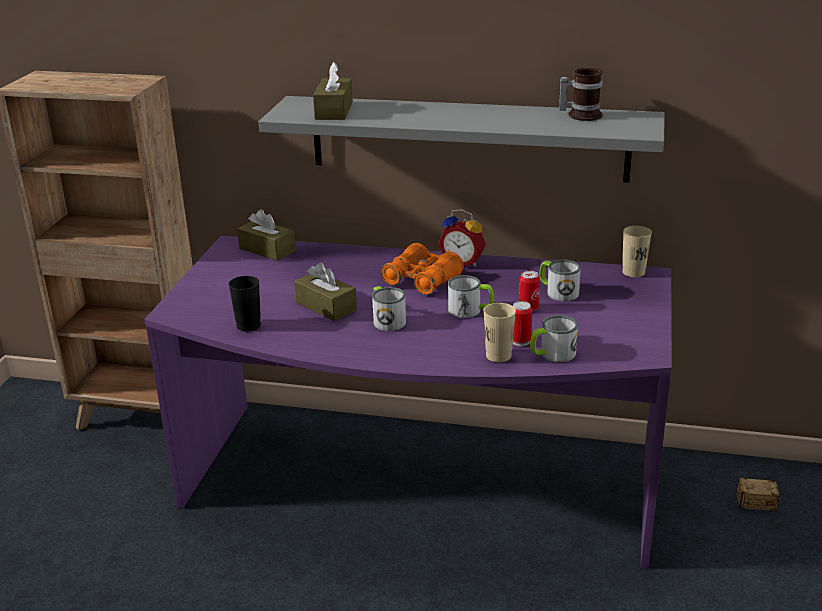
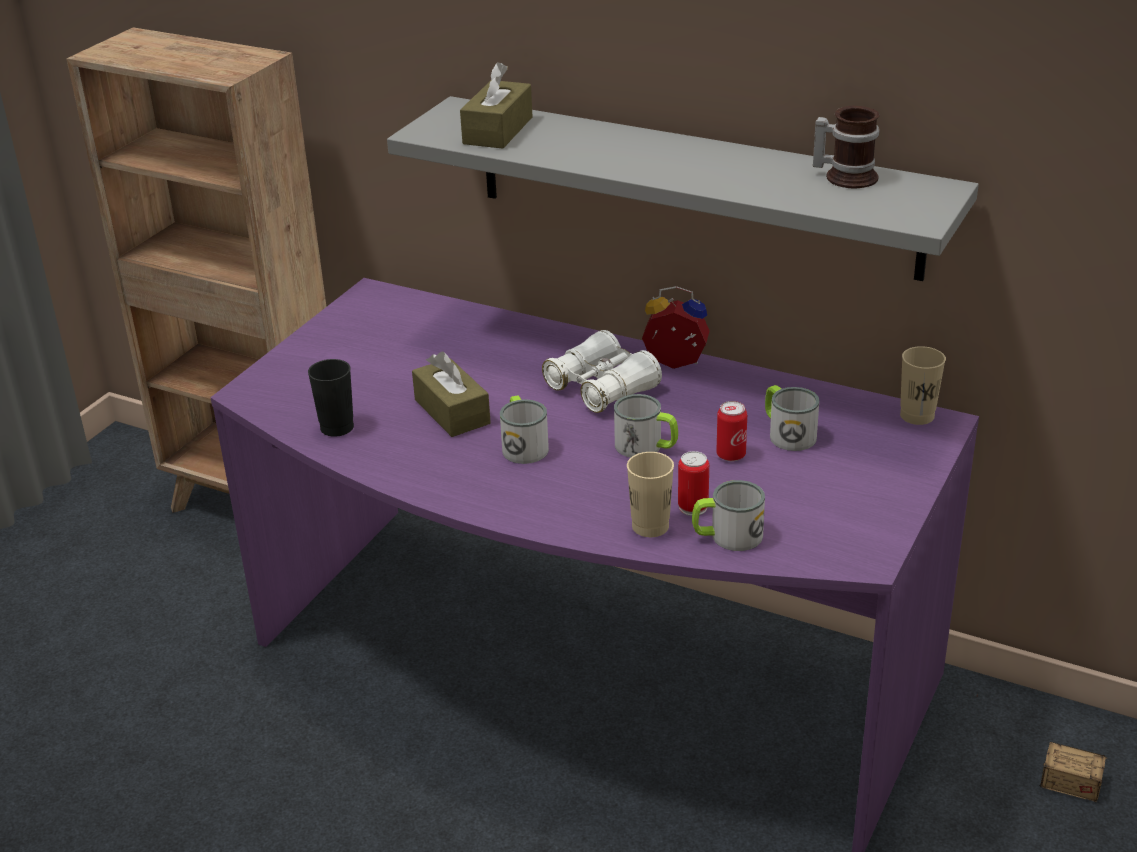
camera: 15 degrees right, 5 degrees up
brown tissue box [237,209,296,261] -> none
orange binoculars [381,243,464,295] -> white binoculars [542,330,662,413]
alarm clock [438,209,486,266] -> alarm clock turned 150 degrees clockwise [642,286,710,369]

